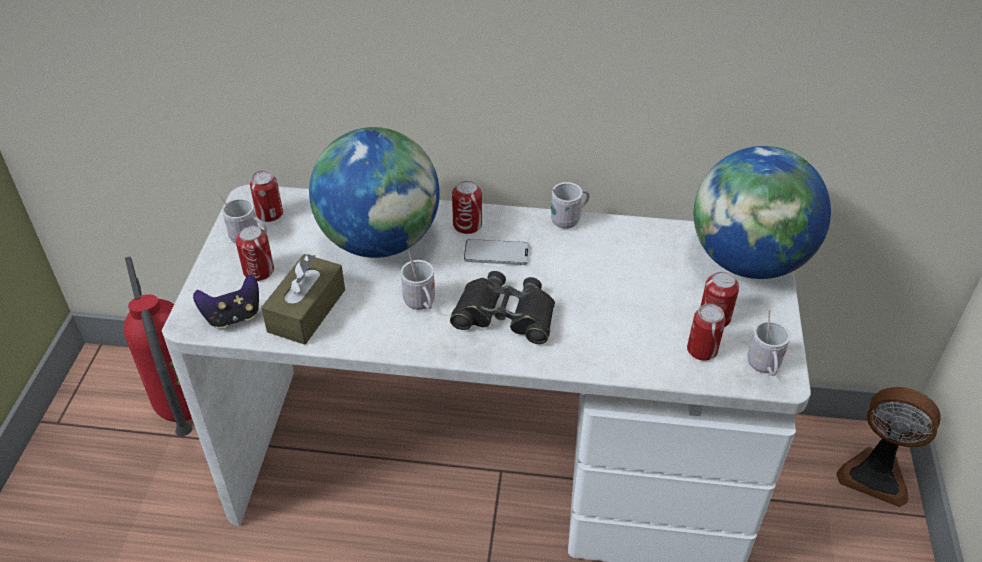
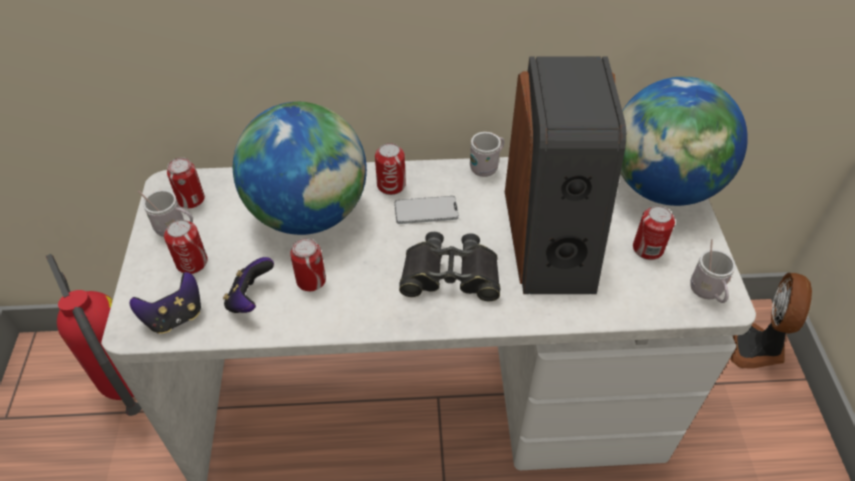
camera: 10 degrees left, 5 degrees up
brown tissue box [261,254,345,345] -> game controller [223,257,274,313]
white mug [401,251,435,310] -> none
can [687,304,725,361] -> can moved to [290,238,326,291]
fan [836,387,941,507] -> fan turned 90 degrees clockwise [731,273,812,369]
none -> speaker [505,56,626,294]

